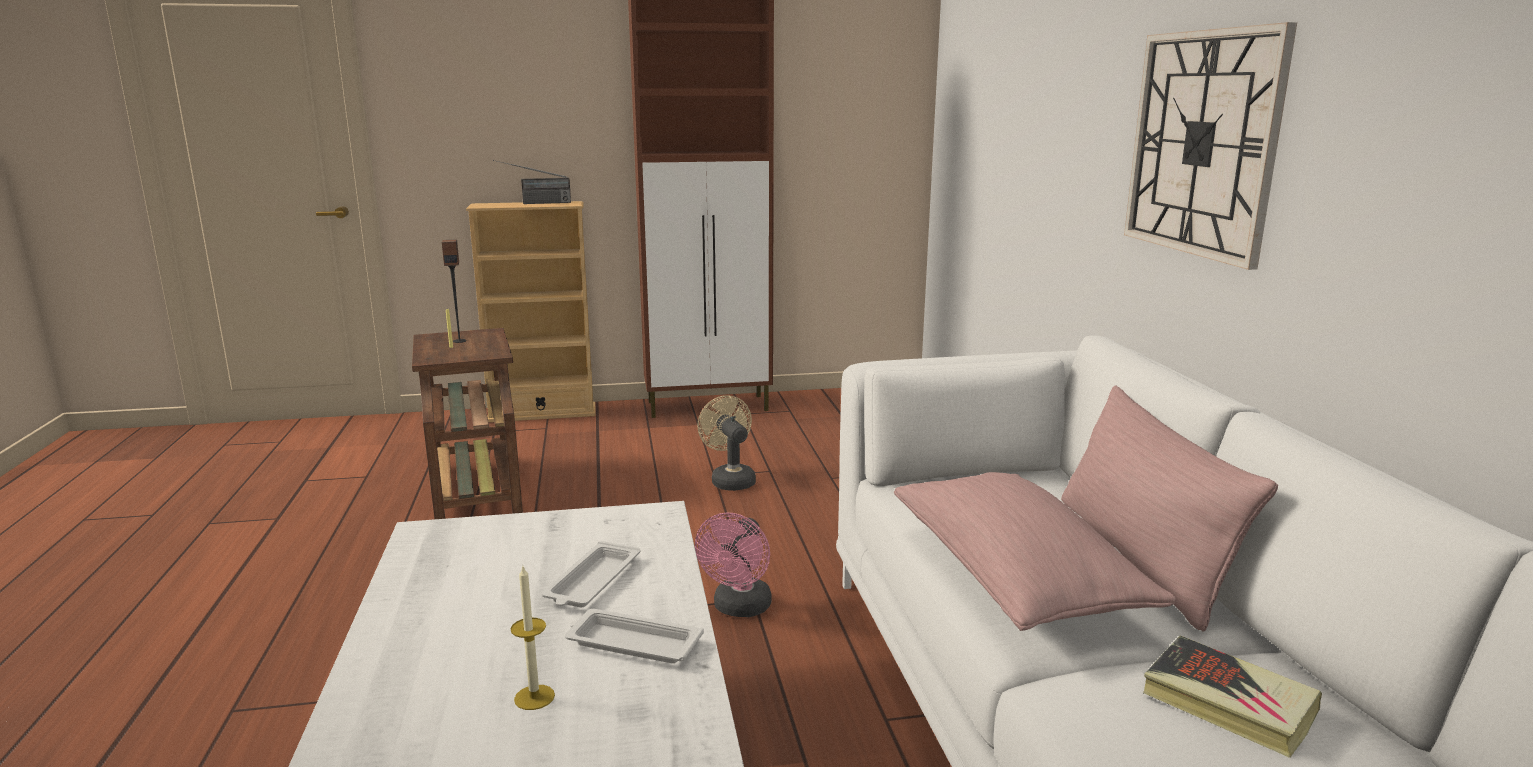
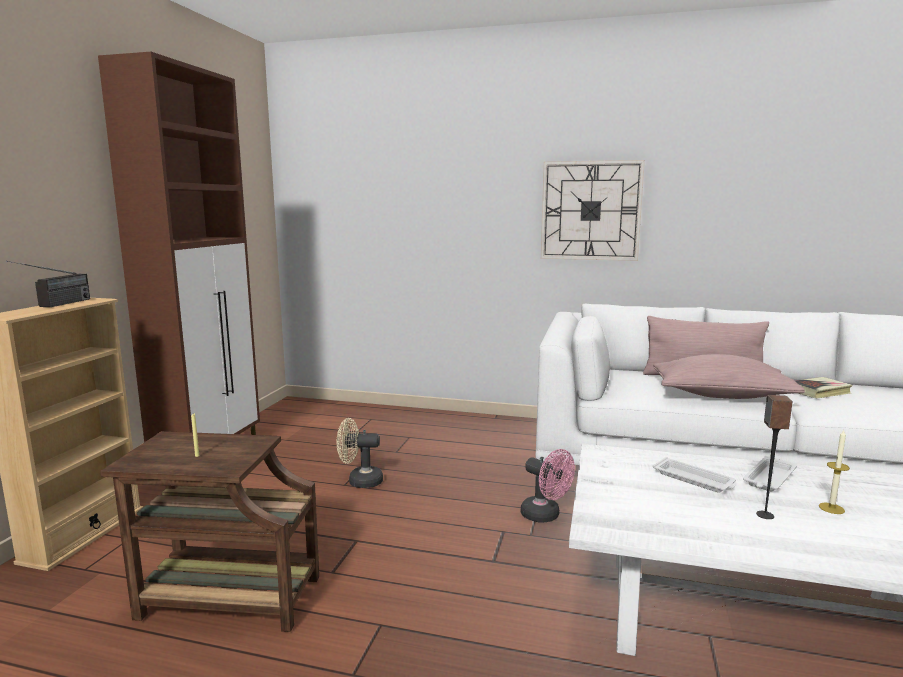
camera: 65 degrees left, 5 degrees down
speaker [442,239,466,343] -> speaker moved to [756,395,793,519]

